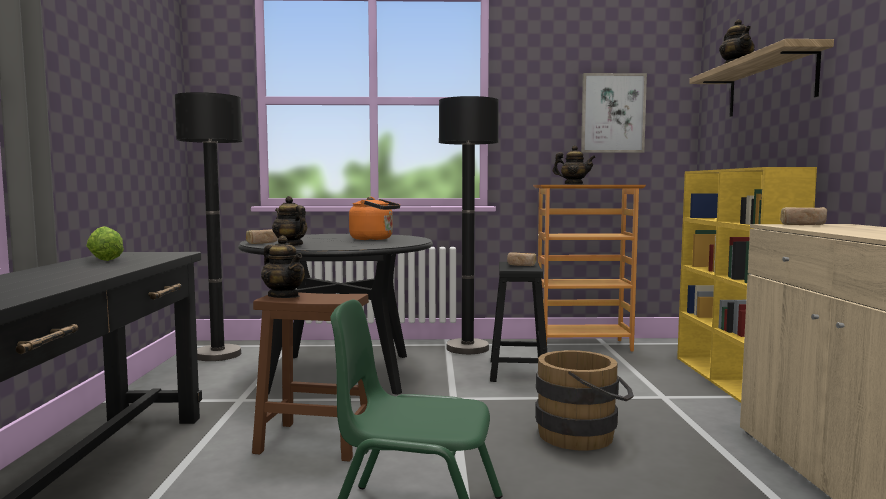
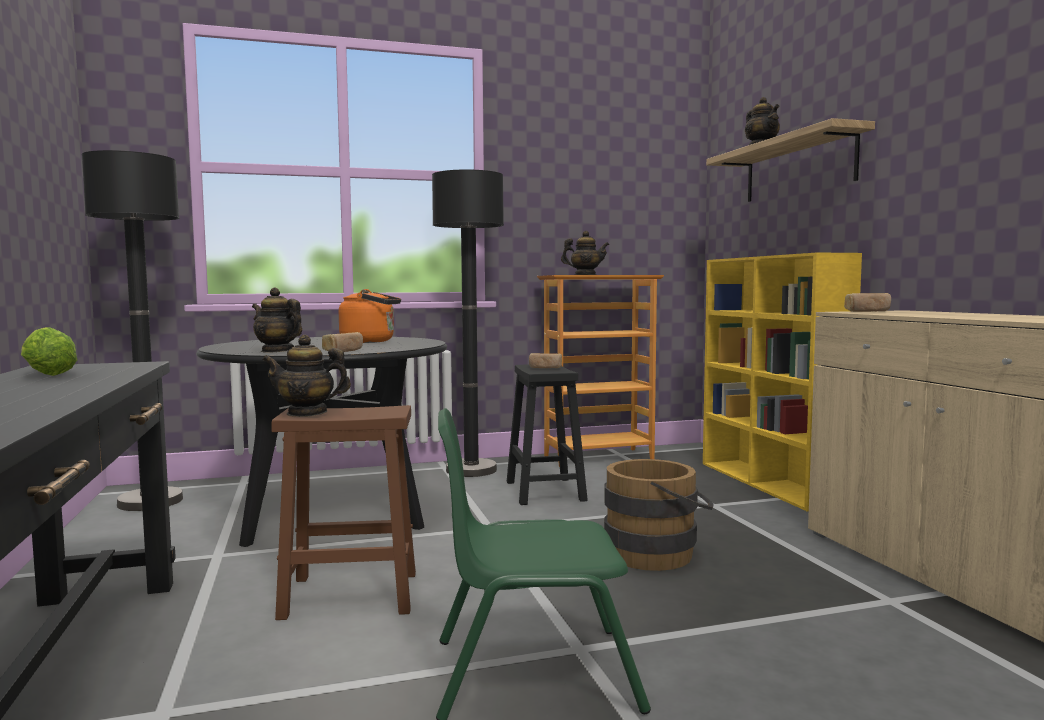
camera: 15 degrees left, 0 degrees up
bread [246,229,278,244] -> bread moved to [322,332,363,352]
teapot [261,235,305,298] -> teapot turned 150 degrees clockwise [263,335,351,417]
picture [581,73,647,153] -> none

